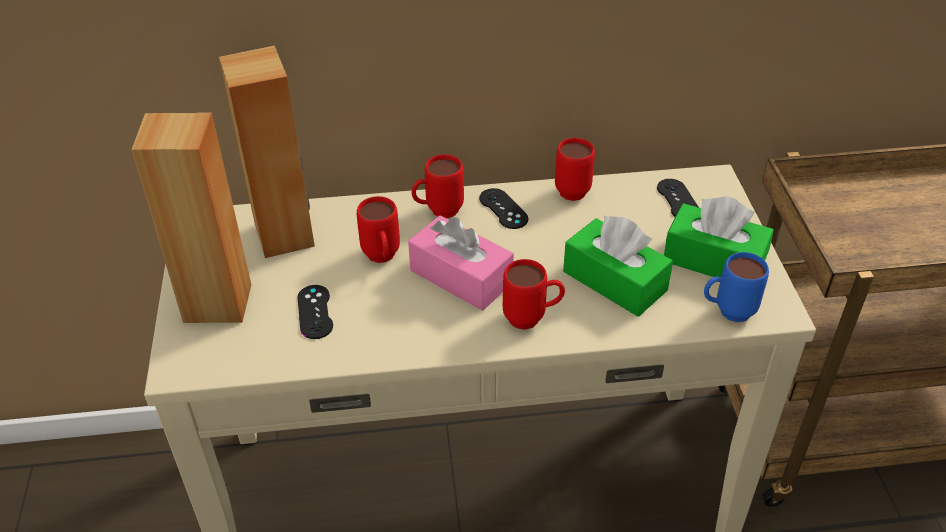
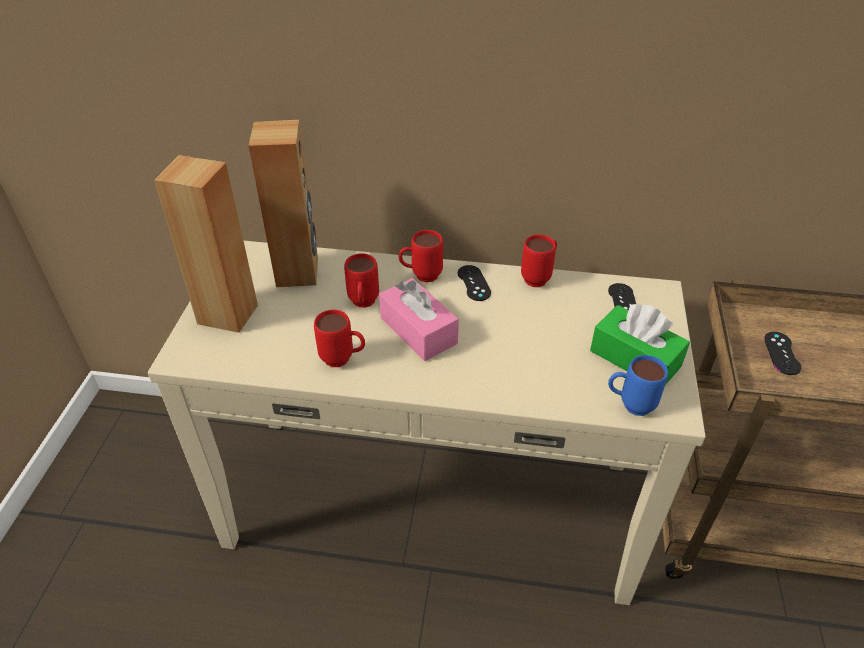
camera: 15 degrees right, 0 degrees up
black game controller [297,285,333,339] -> black game controller moved to [764,332,801,375]
red mug [503,259,565,330] -> red mug moved to [314,310,365,367]
green tissue box [563,216,673,317] -> none

